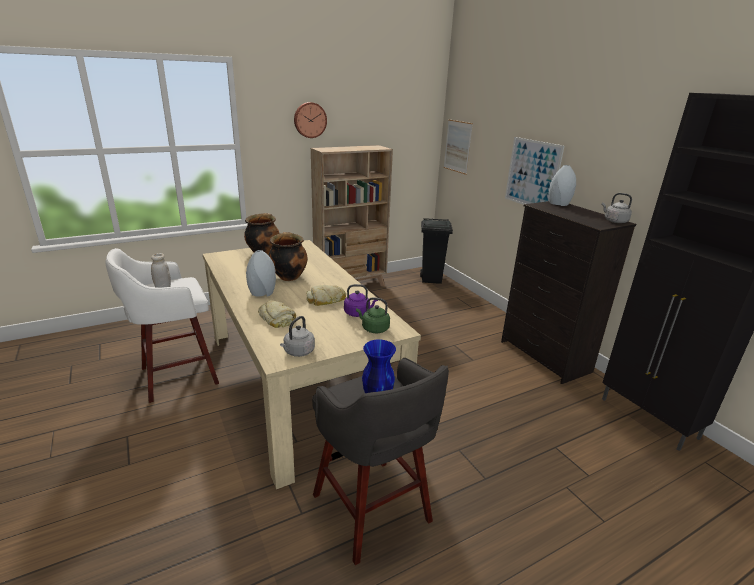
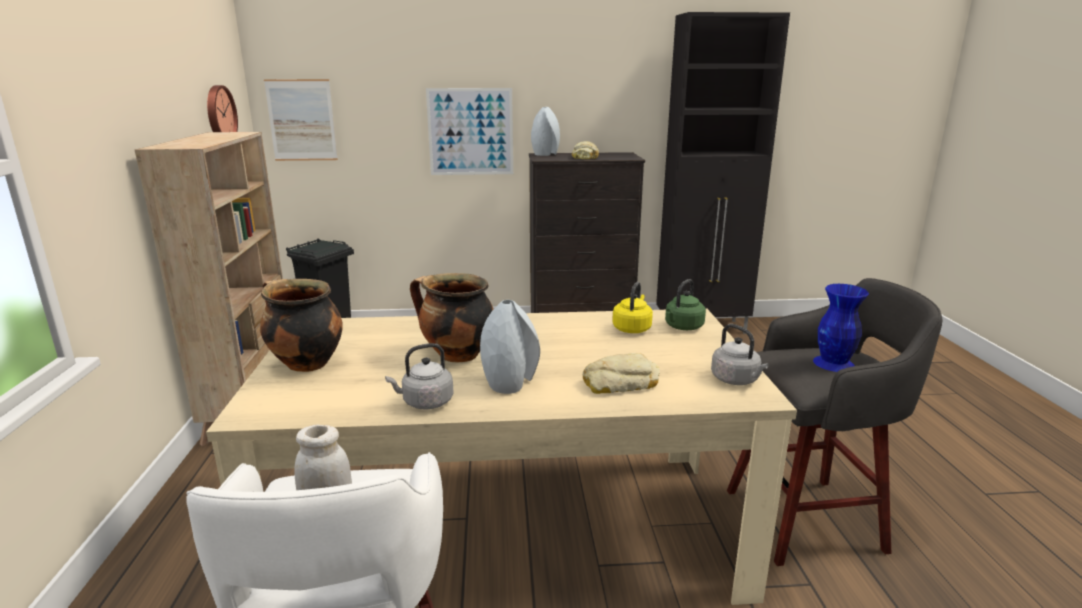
camera: 65 degrees left, 5 degrees down
wall clock [294,102,327,138] -> wall clock moved to [207,85,238,132]
bread [306,285,346,306] -> bread moved to [572,141,599,159]
purple kettle [344,284,378,317] -> yellow kettle [612,282,653,333]
grey kettle [602,193,632,223] -> grey kettle moved to [385,343,454,409]

